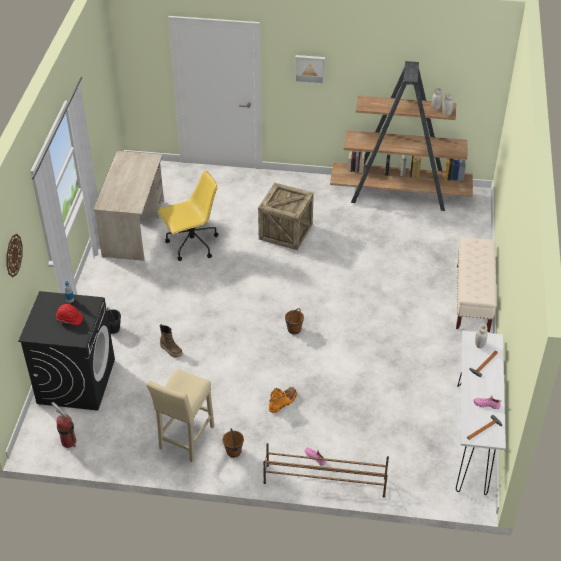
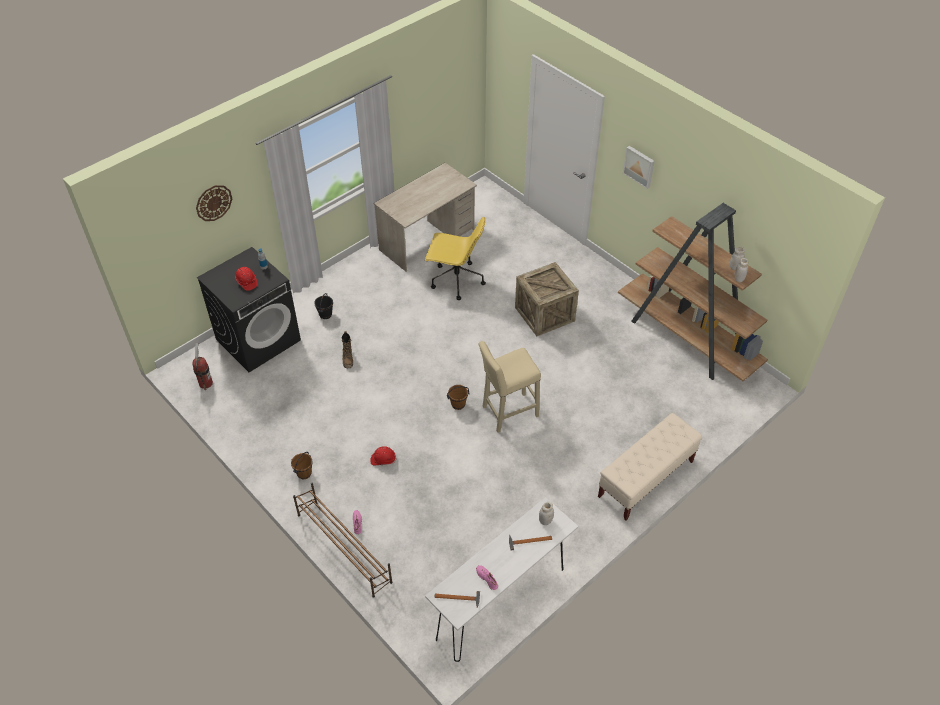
camera: 40 degrees right, 5 degrees up
beige stool [147,369,214,462] -> beige stool moved to [478,341,541,433]
orange boot [269,387,297,413] -> red hard hat [370,446,396,465]

